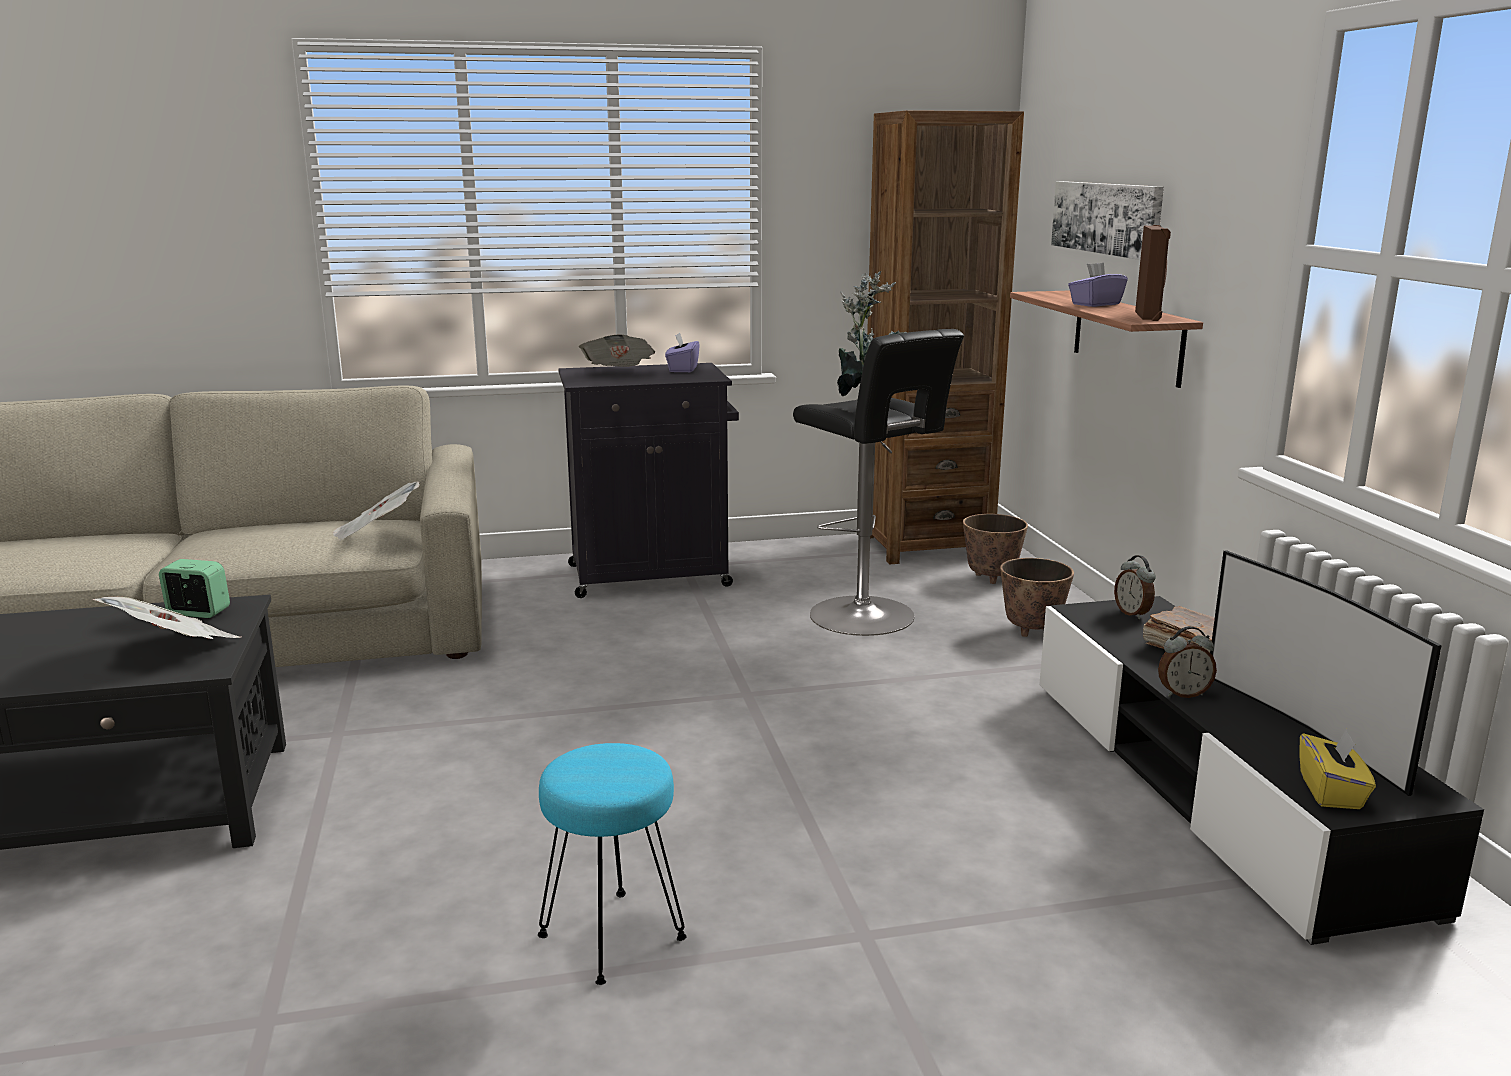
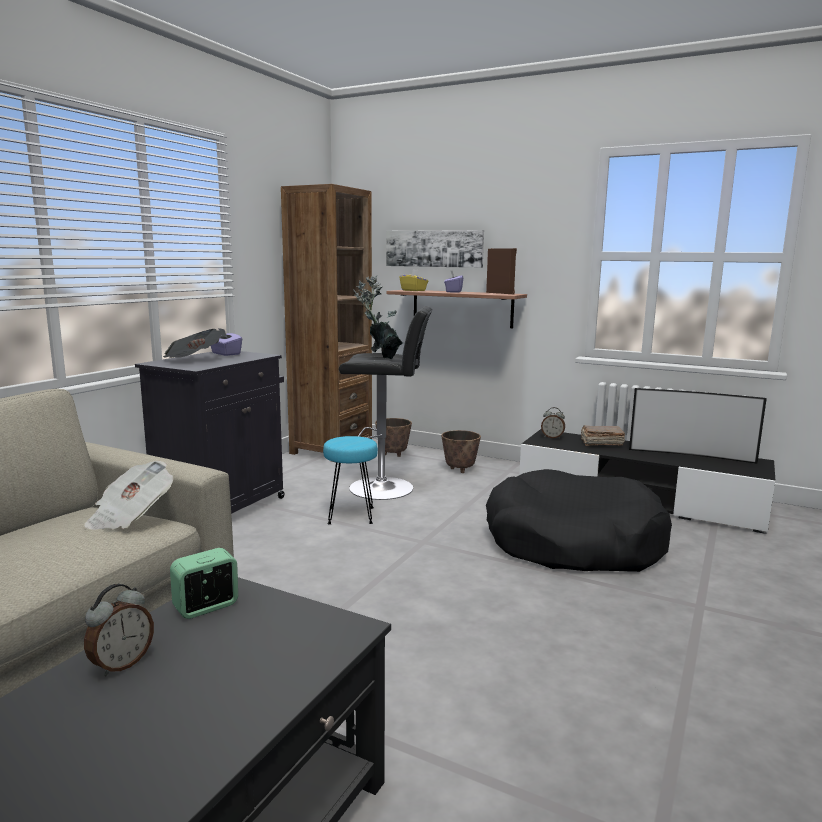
camera: 50 degrees left, 5 degrees down
newspaper [93,597,242,639] -> none
turquoise stool [538,743,687,985] -> turquoise stool moved to [323,436,378,525]
alarm clock [1158,626,1217,698] -> alarm clock moved to [84,584,154,676]
yellow tissue box [1299,729,1376,809] -> yellow tissue box moved to [399,270,428,291]
none -> black dog bed [486,469,672,572]

